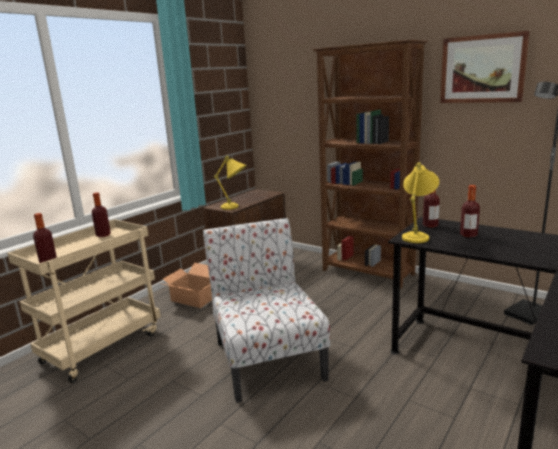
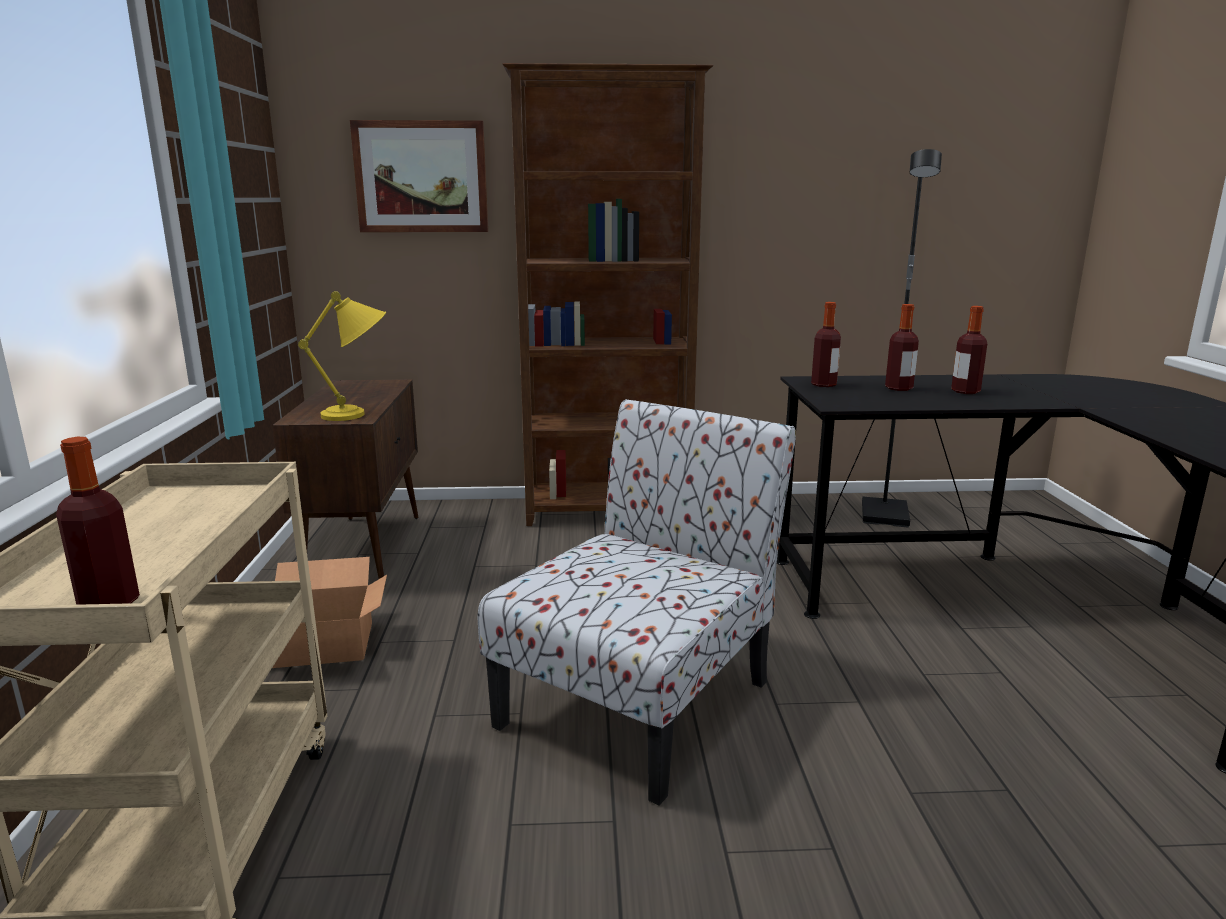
camera: 40 degrees left, 0 degrees up
bottle [92,192,111,237] -> bottle moved to [951,306,987,394]
chair [203,218,330,403] -> chair turned 90 degrees clockwise [478,399,796,806]
yellow table lamp [402,162,439,243] -> none
picture [440,31,530,103] -> picture moved to [350,120,488,232]

